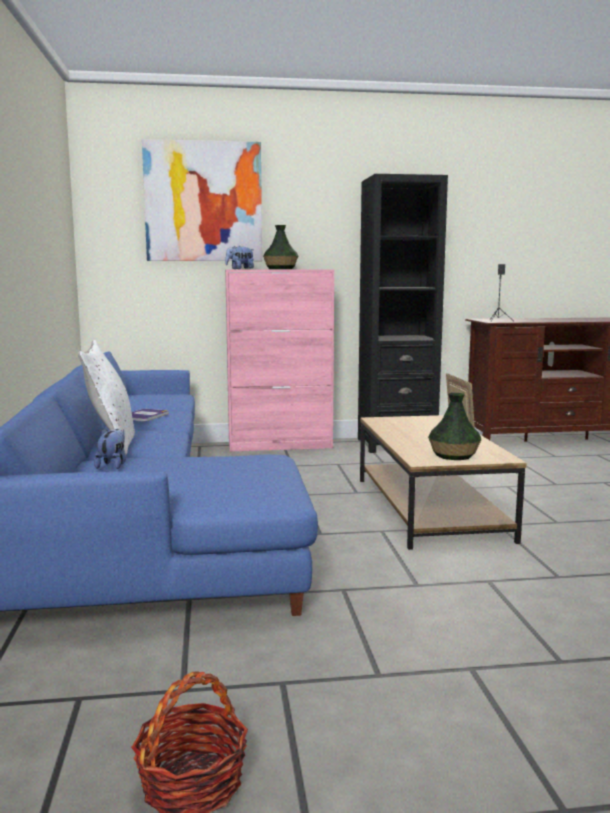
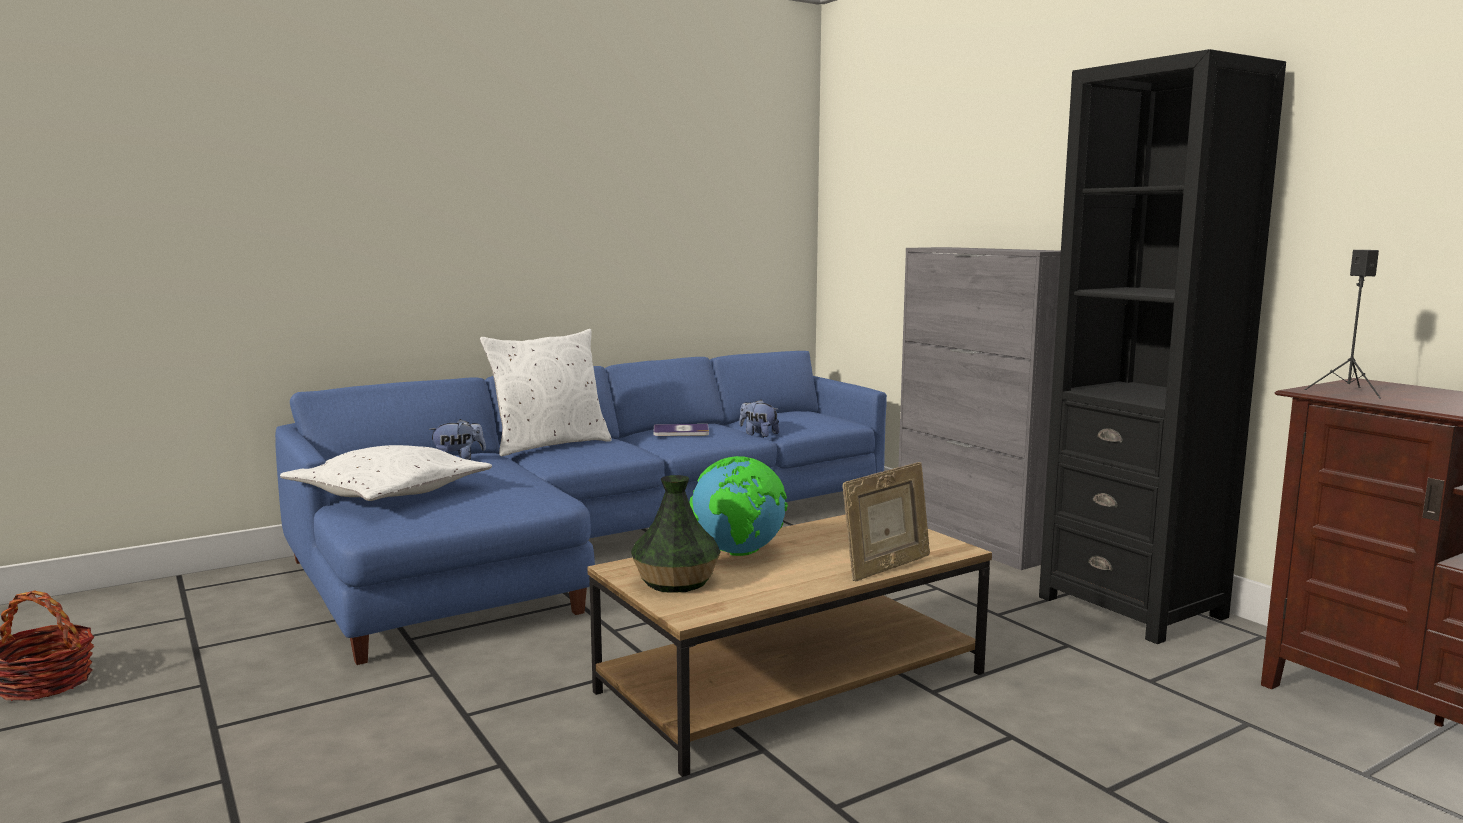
camera: 65 degrees right, 0 degrees up
picture [142,139,262,261] -> none
plush toy [225,246,254,269] -> plush toy moved to [739,400,779,437]
pink cabinet [225,270,334,452] -> grey cabinet [899,247,1061,570]
vase [263,225,298,269] -> none
none -> white pillow [280,445,492,501]
none -> globe [689,456,788,556]

